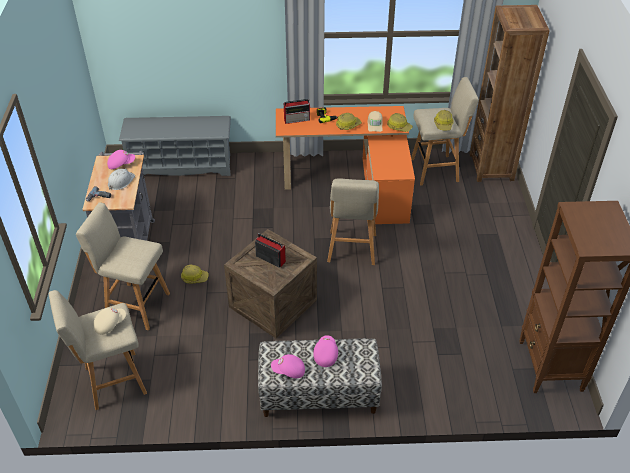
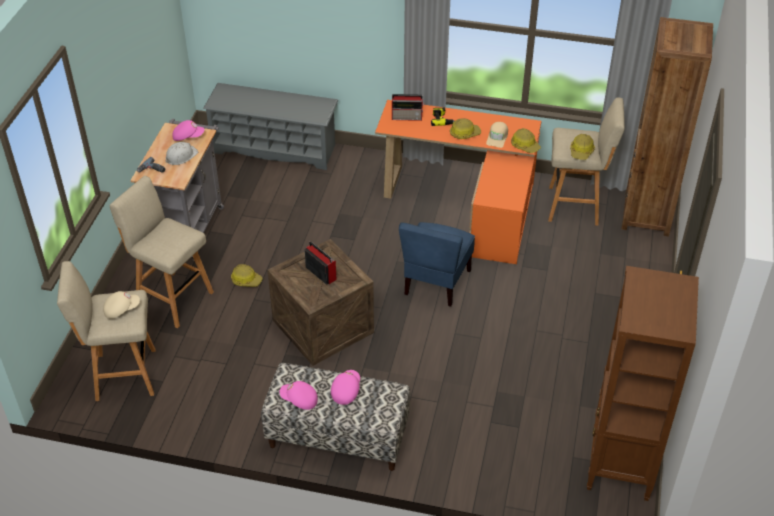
camera: 15 degrees right, 0 degrees up
beige stool [327,178,379,265] -> blue chair [399,222,475,306]

